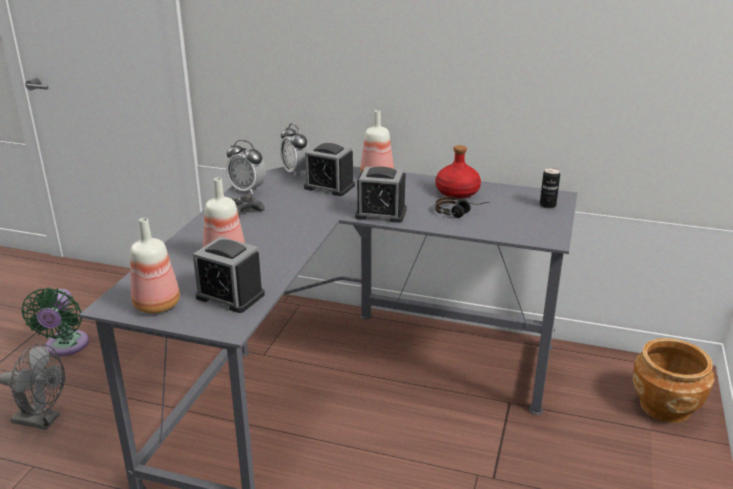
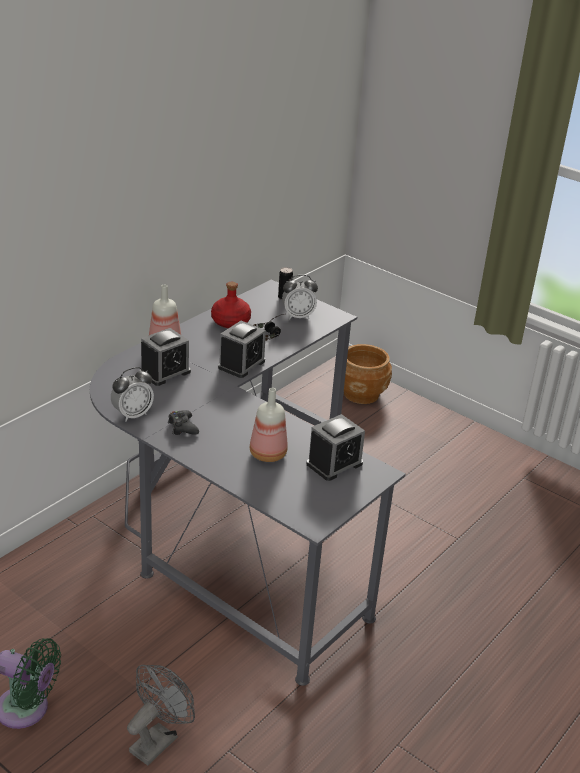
camera: 70 degrees left, 5 degrees up
bottle [130,218,180,314] -> none
alarm clock [280,124,310,177] -> alarm clock moved to [282,275,318,319]

